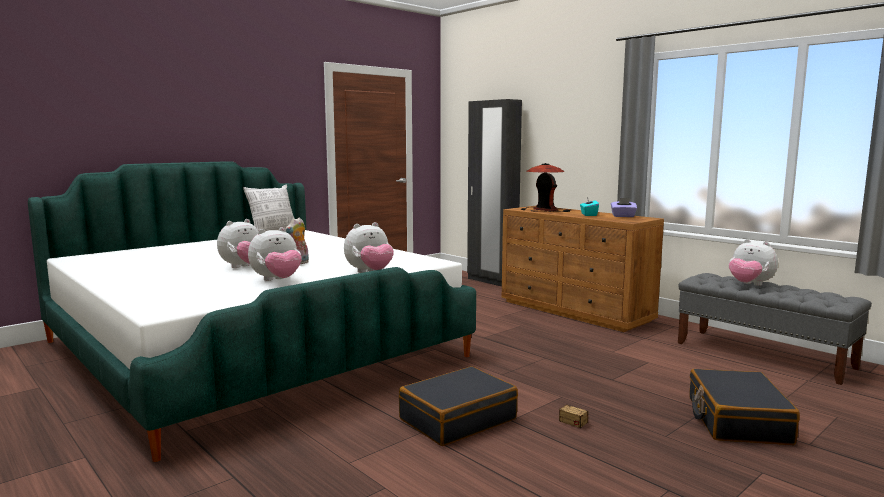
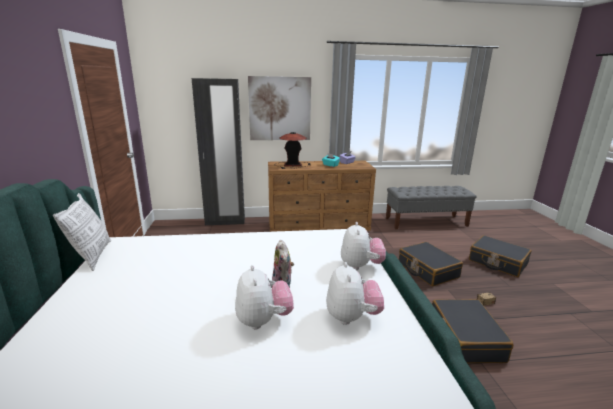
camera: 55 degrees left, 10 degrees up
plush toy [729,239,778,286] -> none
none -> picture [248,76,311,140]
none -> black suitcase [399,242,463,286]

